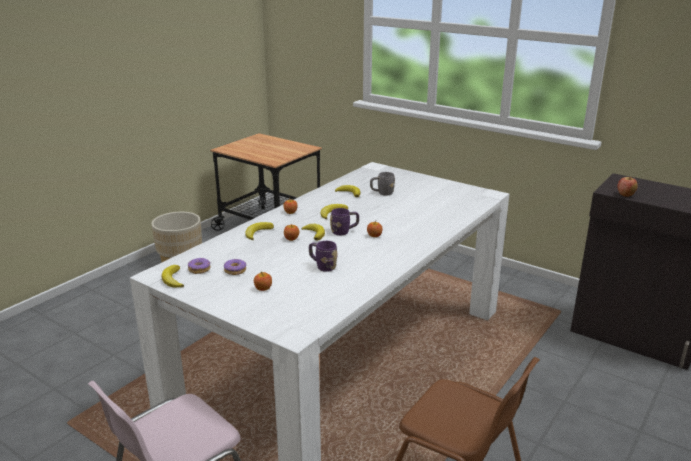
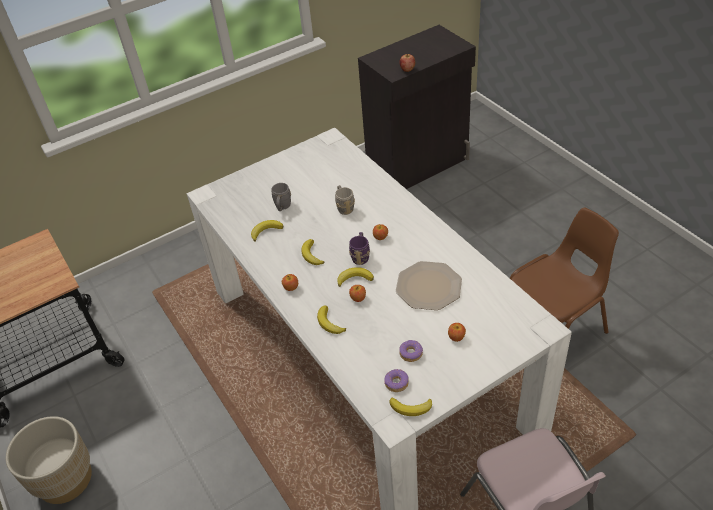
camera: 65 degrees left, 20 degrees up
purple mug [309,241,338,272] -> plate [396,261,462,310]
none -> grey mug [335,185,355,215]

